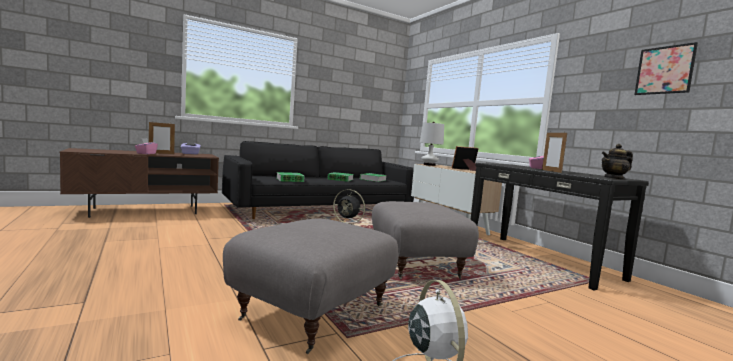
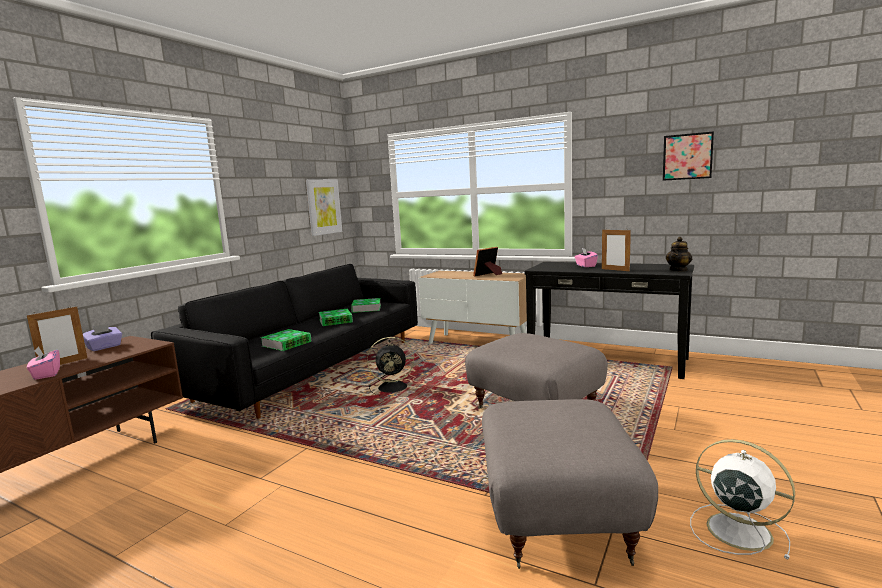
camera: 30 degrees left, 5 degrees up
white table lamp [420,122,444,166] -> none
none -> picture [306,179,342,236]

